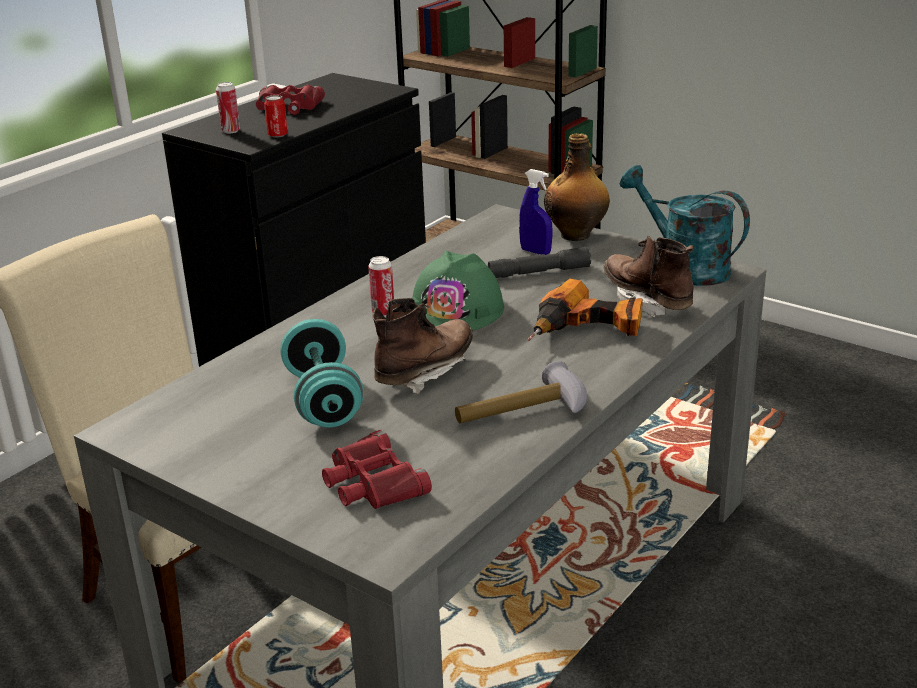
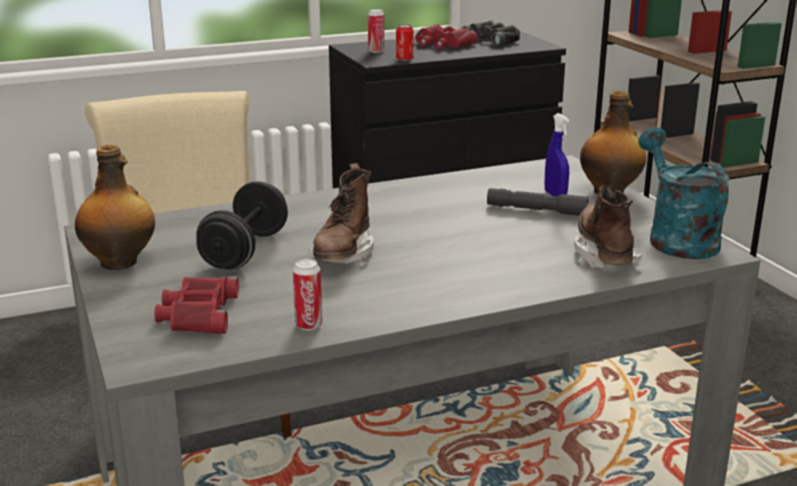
camera: 30 degrees right, 5 degrees down
turquoise dumbbell [281,319,364,428] -> black dumbbell [196,181,288,269]
can [368,256,394,317] -> can moved to [293,259,322,330]
brown boot [372,298,473,394] -> brown boot turned 120 degrees clockwise [309,163,374,264]
green hard hat [412,251,504,331] -> none
hammer [455,361,587,423] -> none
power drill [528,279,643,341] -> none
none -> bottle [75,144,155,270]
none -> black binoculars [462,21,520,47]

